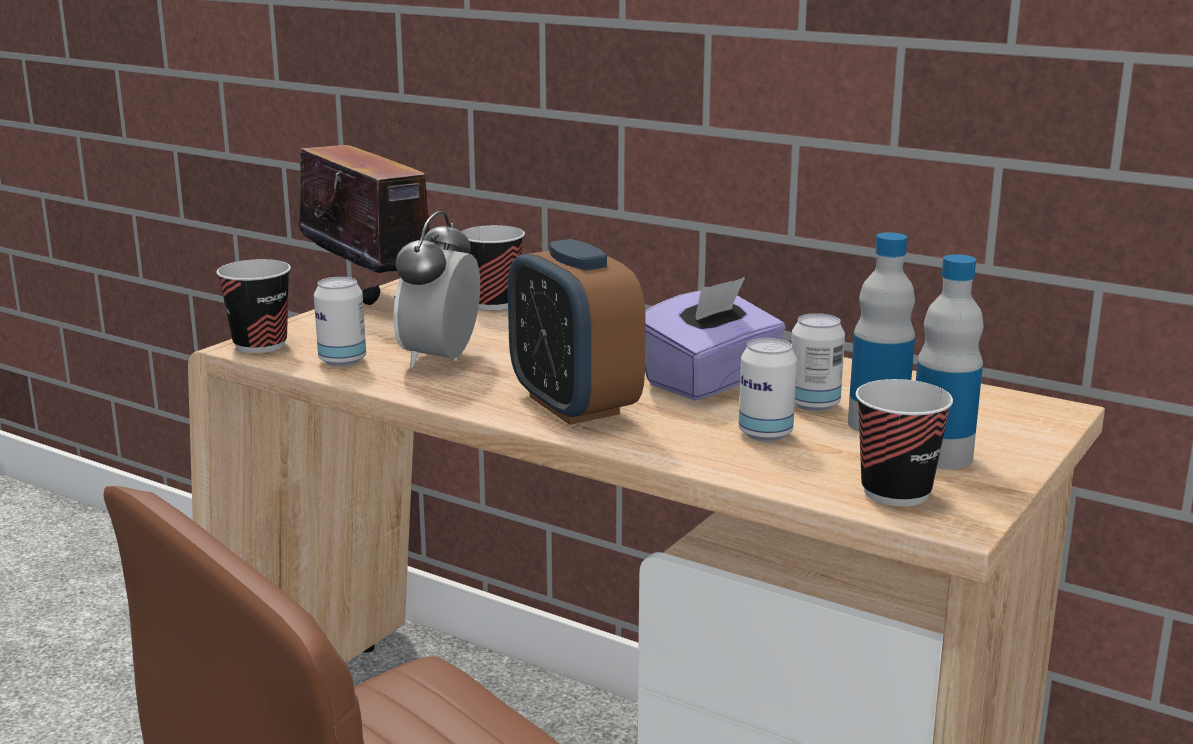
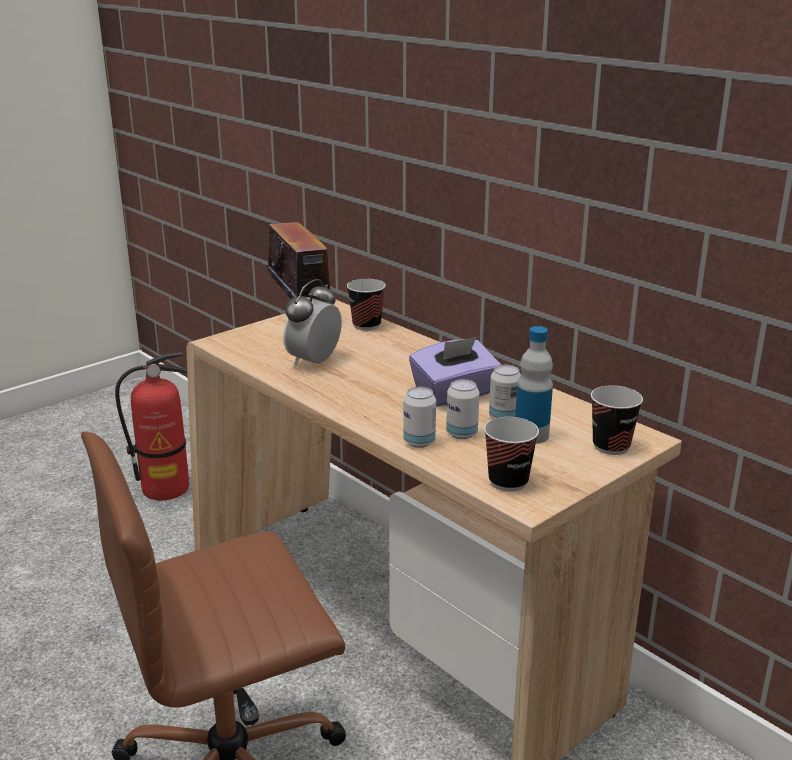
camera: 15 degrees right, 5 degrees up
cup [217,259,291,353] -> cup moved to [591,385,643,455]
can [314,277,366,367] -> can moved to [403,387,436,448]
alarm clock [508,239,646,425] -> none
bottle [916,254,984,469] -> none
none -> fire extinguisher [115,352,189,500]

